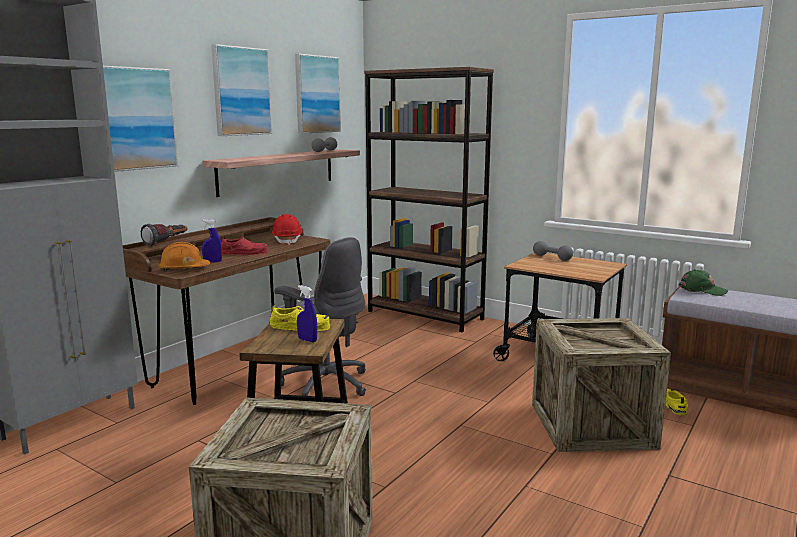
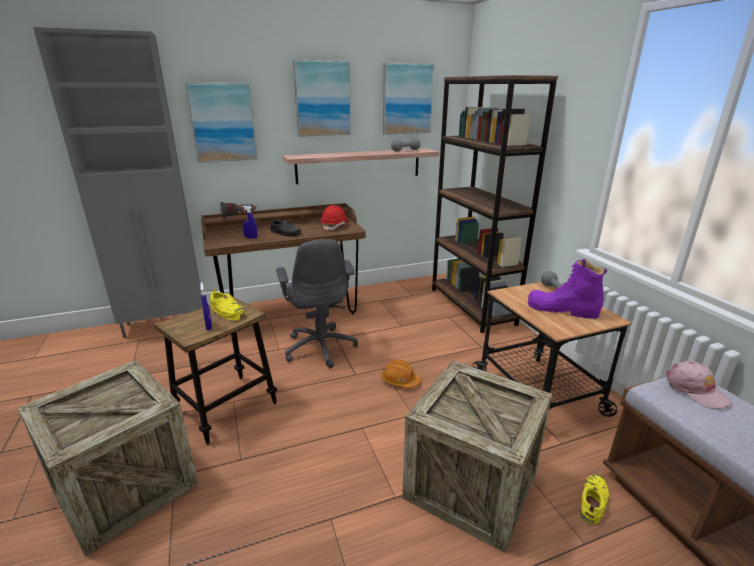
camera: 35 degrees right, 10 degrees up
orange hard hat [158,242,210,271] -> orange hard hat moved to [381,360,421,388]
red shoe [221,237,268,255] -> black shoe [270,218,301,237]
green cap [679,269,729,296] -> pink cap [666,361,733,409]
none -> purple boot [528,259,607,319]

